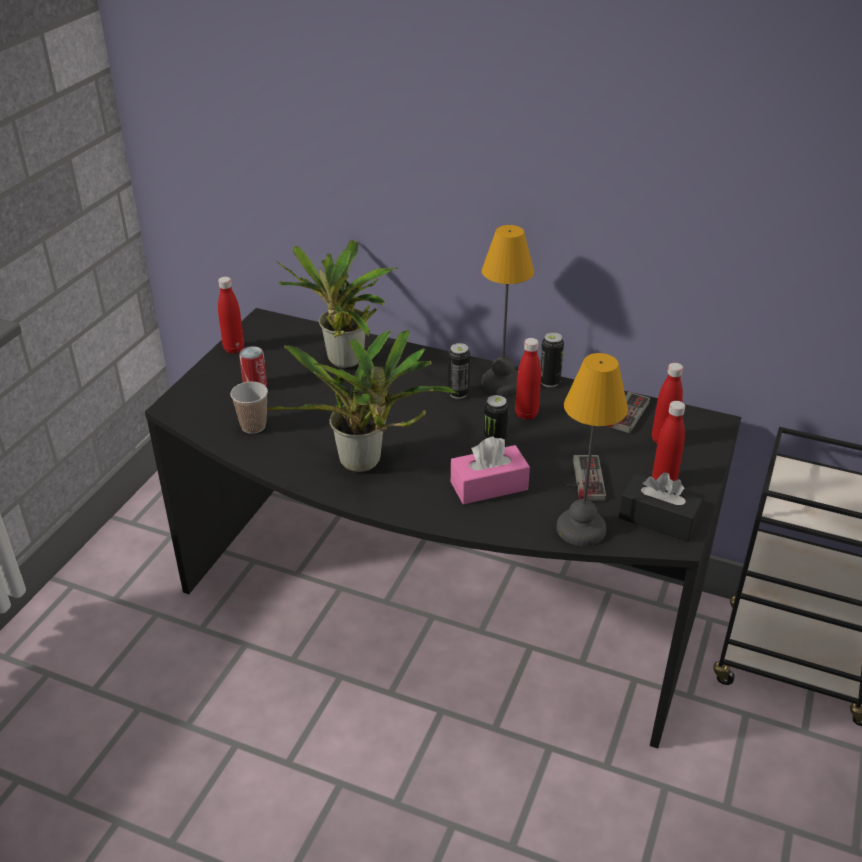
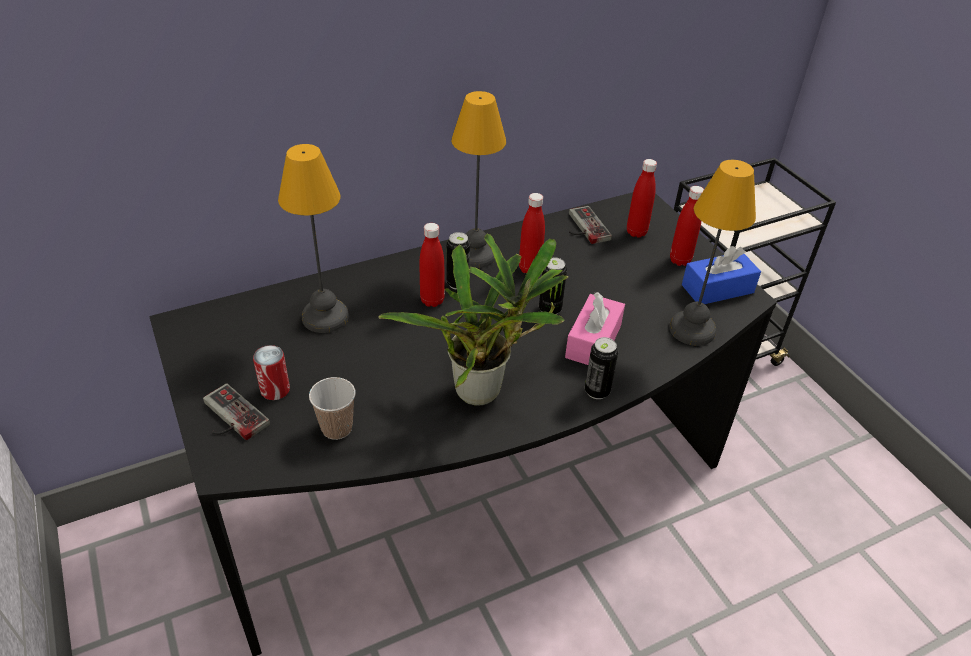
camera: 50 degrees left, 5 degrees up
red bottle [218,277,244,354] -> red bottle moved to [419,223,445,307]
potted plant [275,240,399,368] -> table lamp [278,144,349,333]
can [540,332,564,387] -> can moved to [585,337,618,399]
game controller [561,455,606,501] -> game controller moved to [203,383,270,440]
black tissue box [619,472,705,542] -> blue tissue box [682,246,761,304]

